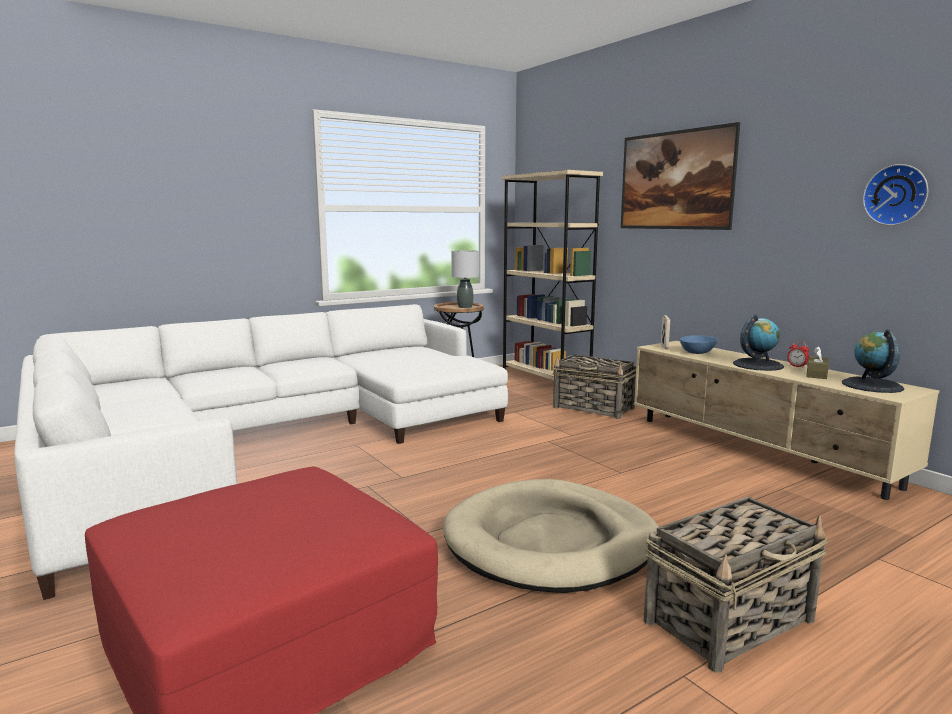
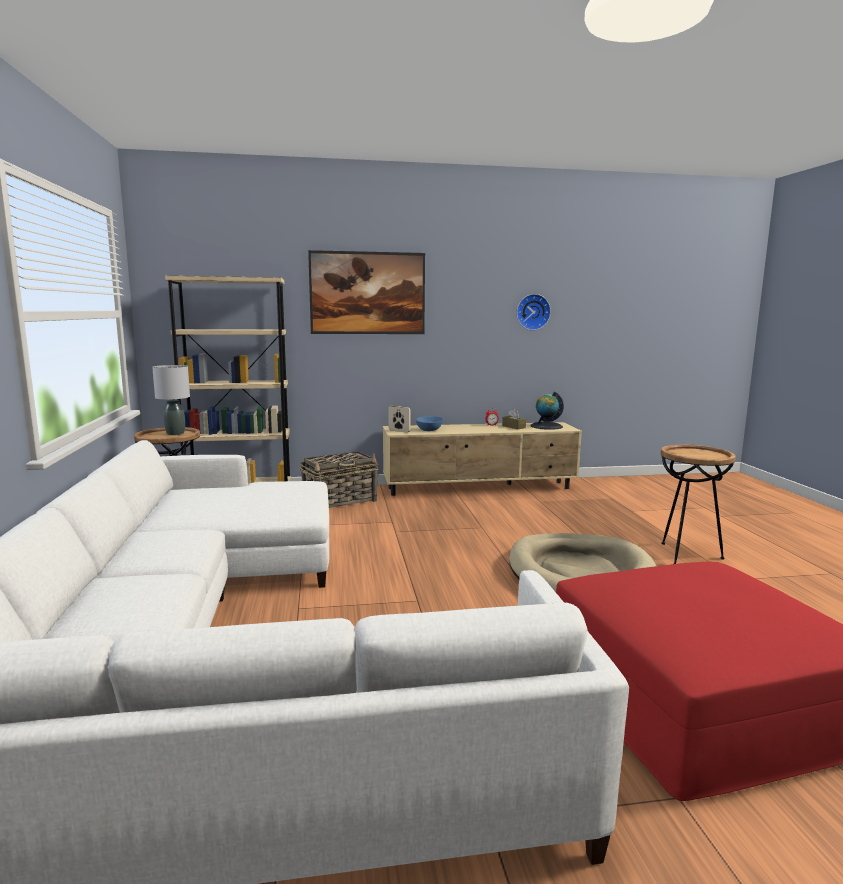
camera: 65 degrees left, 0 degrees up
basket [643,497,828,672] -> brown side table [660,445,736,564]
globe [733,314,784,371] -> none

